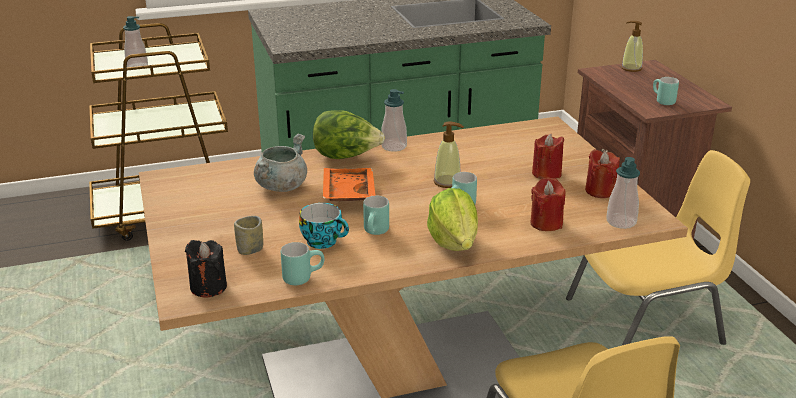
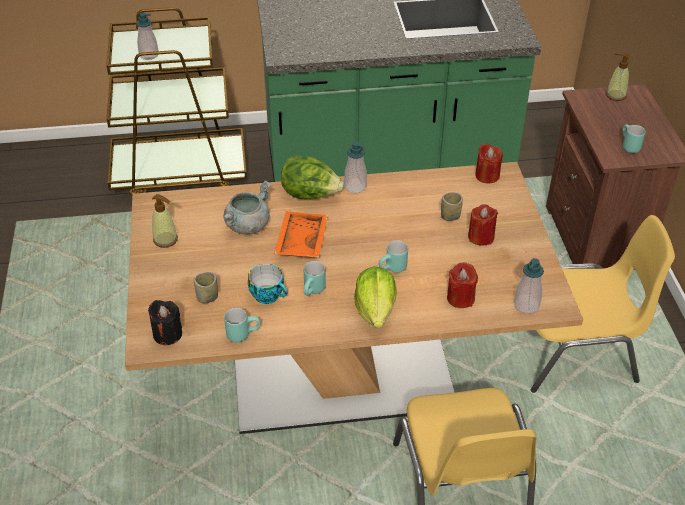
camera: 10 degrees right, 15 degrees up
soap dispenser [434,122,464,188] -> soap dispenser moved to [152,194,178,248]
red candle [585,149,620,198] -> red candle moved to [475,143,503,183]
none -> cup [441,192,463,221]

